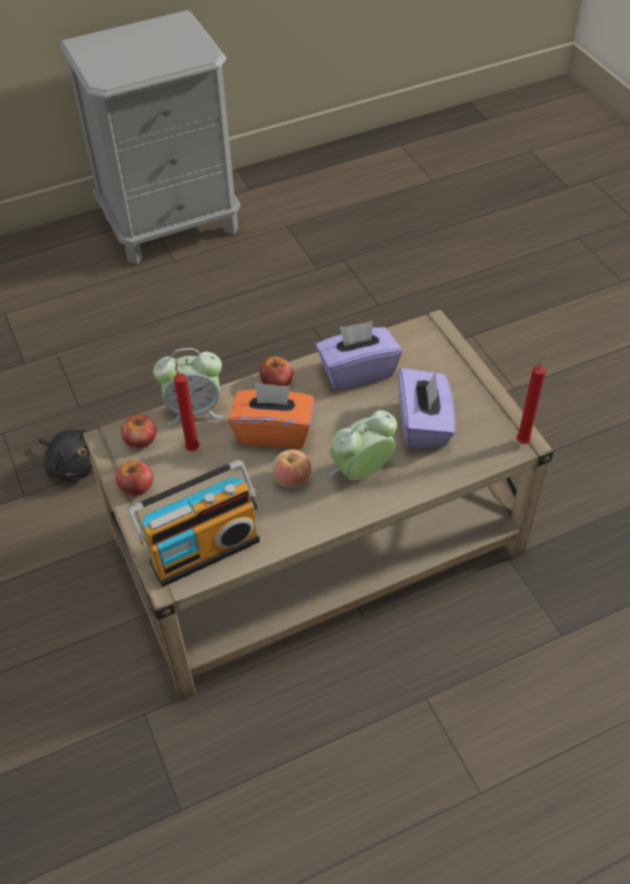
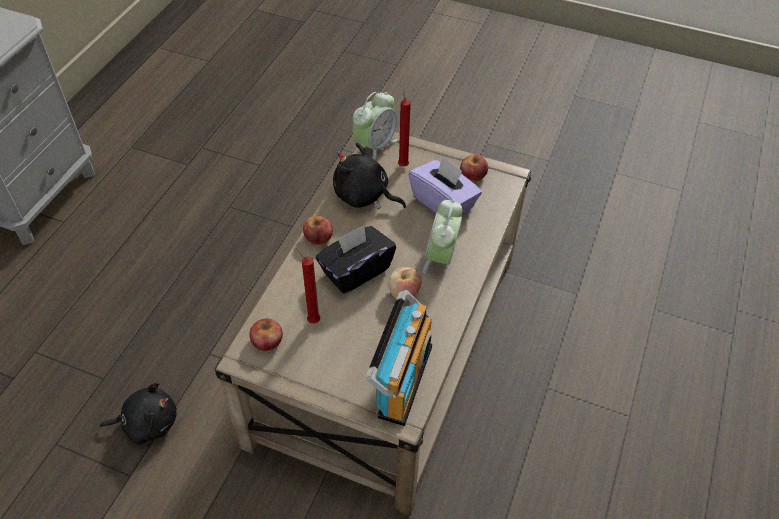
camera: 45 degrees left, 0 degrees up
apple [115,460,153,496] -> apple moved to [460,155,488,181]
alarm clock [153,348,223,425] -> alarm clock moved to [353,92,397,160]
orange tissue box [228,382,315,449] -> black tissue box [316,225,396,294]
purple tissue box [316,321,402,390] -> black plush toy [333,143,406,209]
red candle [516,353,547,444] -> red candle moved to [398,88,411,167]

